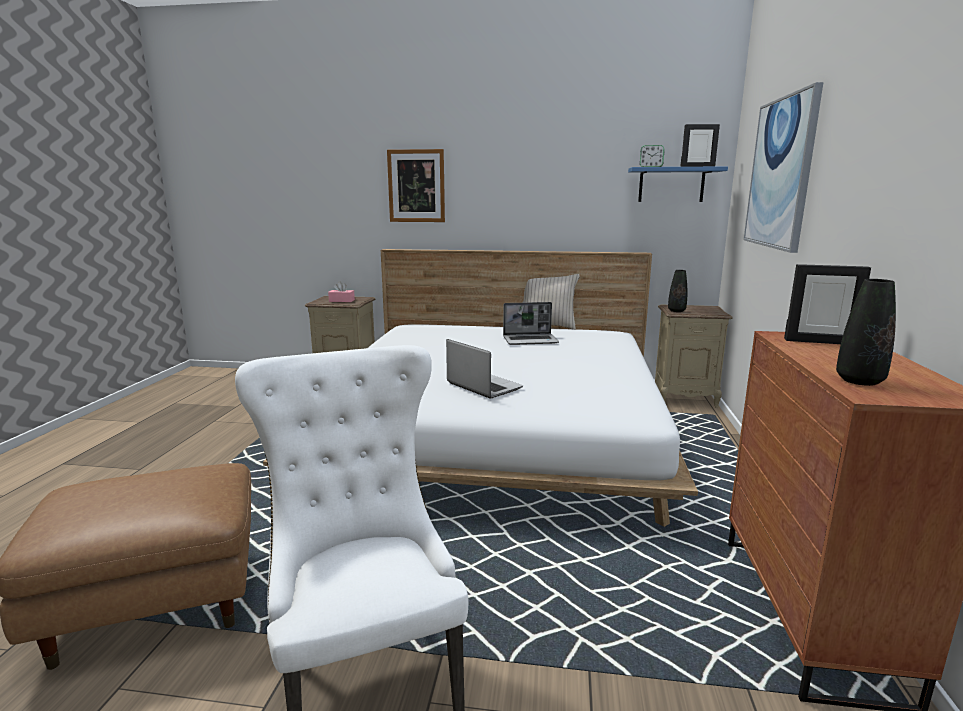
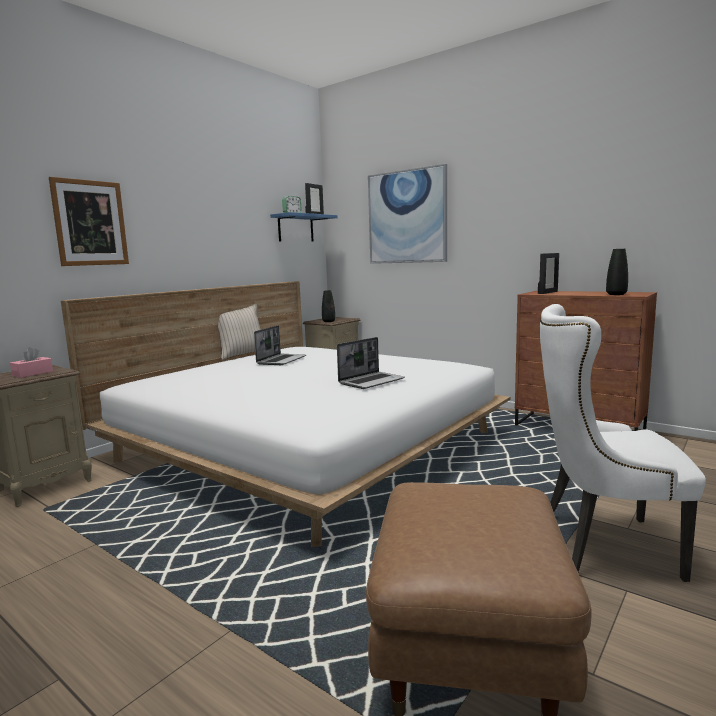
camera: 60 degrees left, 5 degrees down
laptop [446,339,523,399] -> laptop turned 150 degrees clockwise [337,337,405,389]

